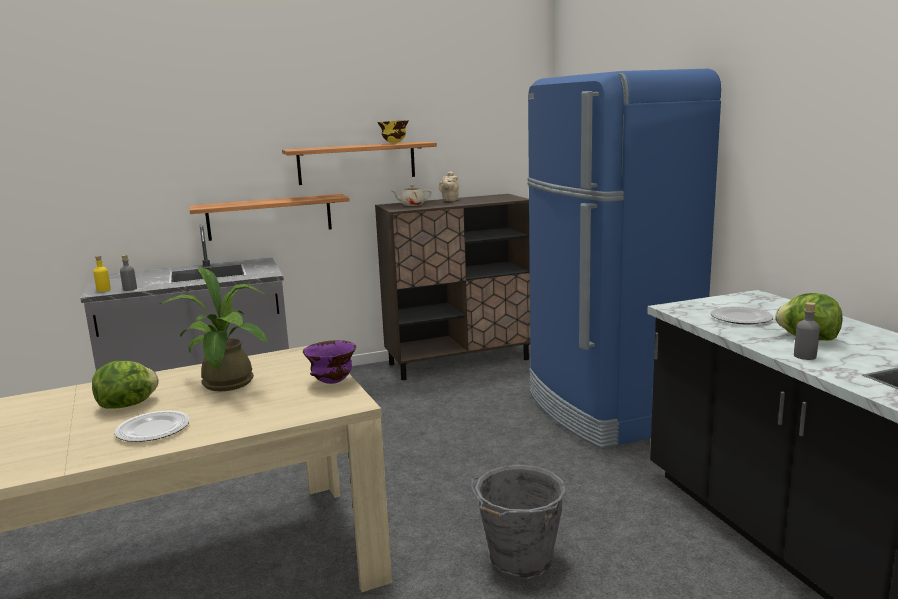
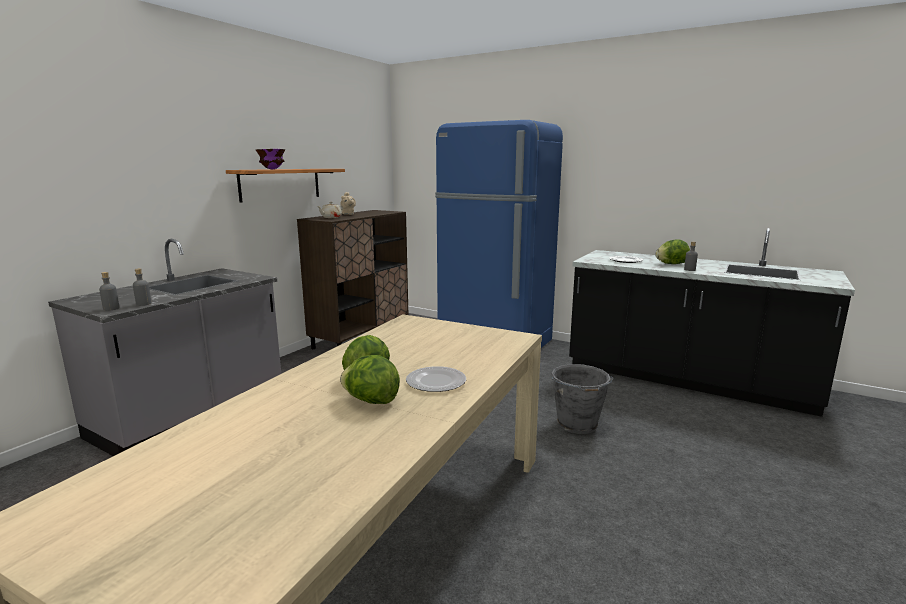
camera: 40 degrees left, 0 degrees up
yellow bottle [93,256,111,292] -> grey bottle [99,272,120,311]
potted plant [159,267,268,391] -> none
shelf [189,194,350,241] -> none
purple bowl [303,340,356,384] -> purple bowl moved to [256,149,285,169]
yellow bowl [377,120,409,143] -> none
none -> lettuce [340,355,400,404]

